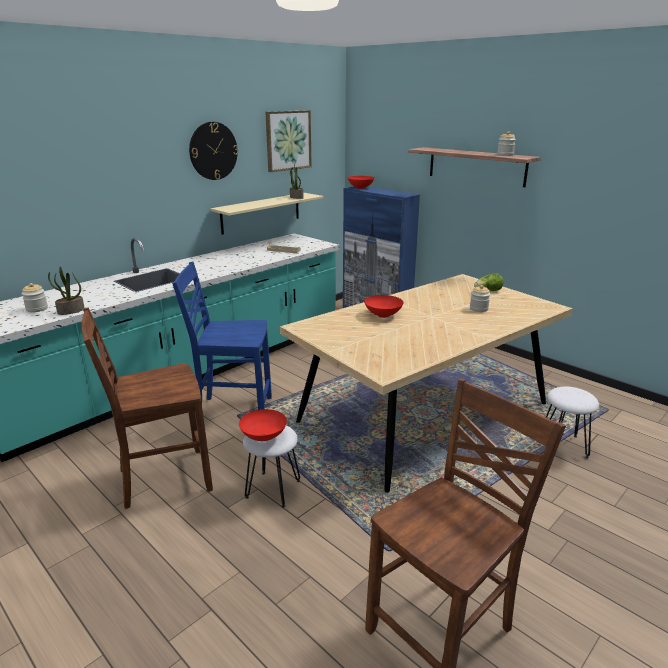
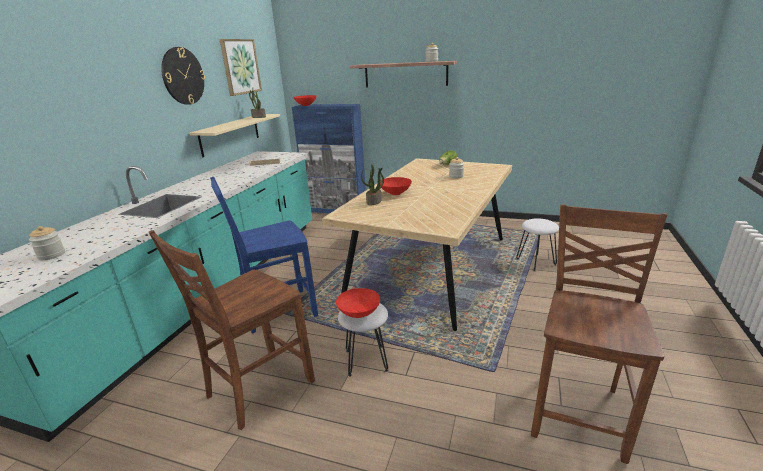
camera: 25 degrees left, 0 degrees up
potted plant [48,266,85,315] -> potted plant moved to [361,164,384,205]

